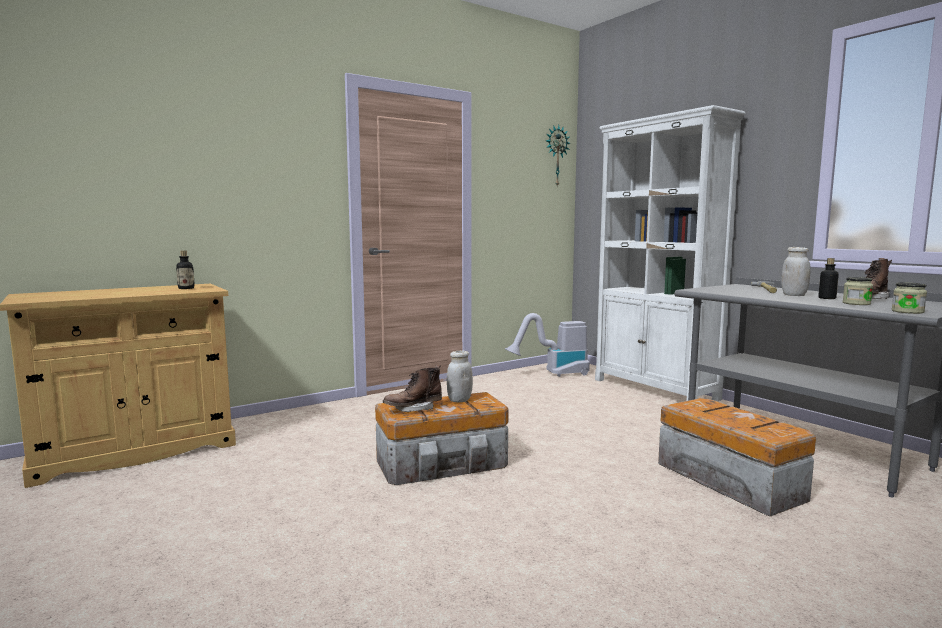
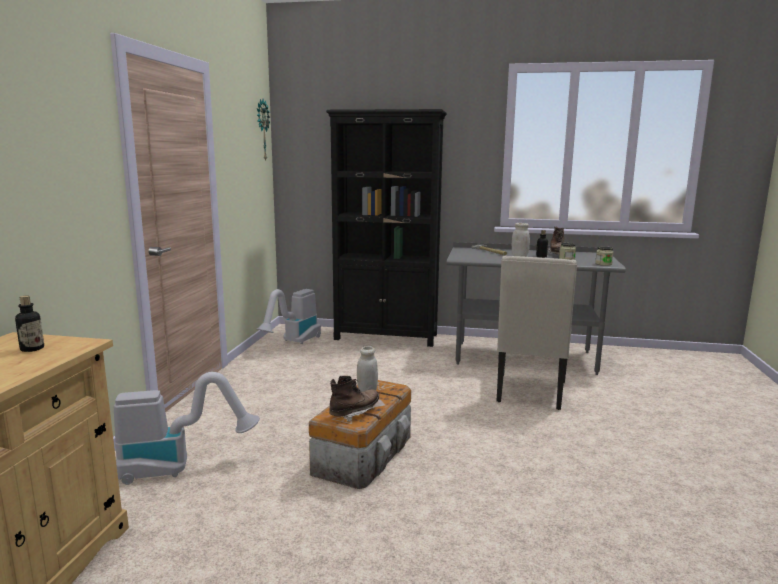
camera: 45 degrees left, 5 degrees up
brown boot [383,365,442,412] -> brown boot turned 150 degrees counterclockwise [329,376,379,422]
white bookcase [595,105,746,401] -> black bookcase [326,109,447,347]
storage box [658,398,816,517] -> beige chair [497,256,577,410]
none -> vacuum cleaner [114,372,260,485]

